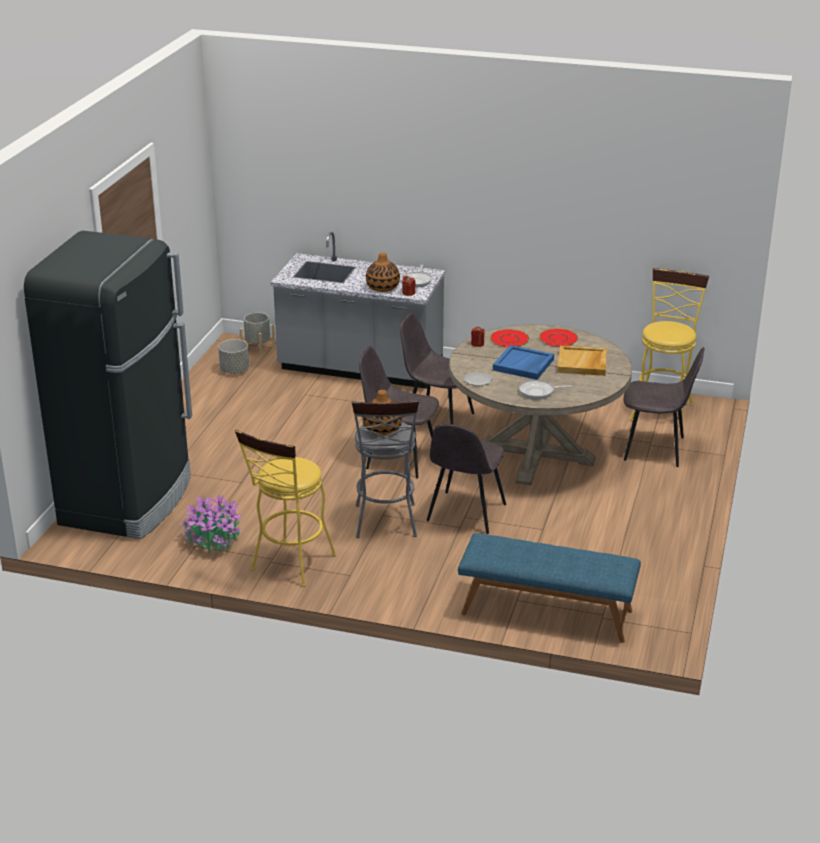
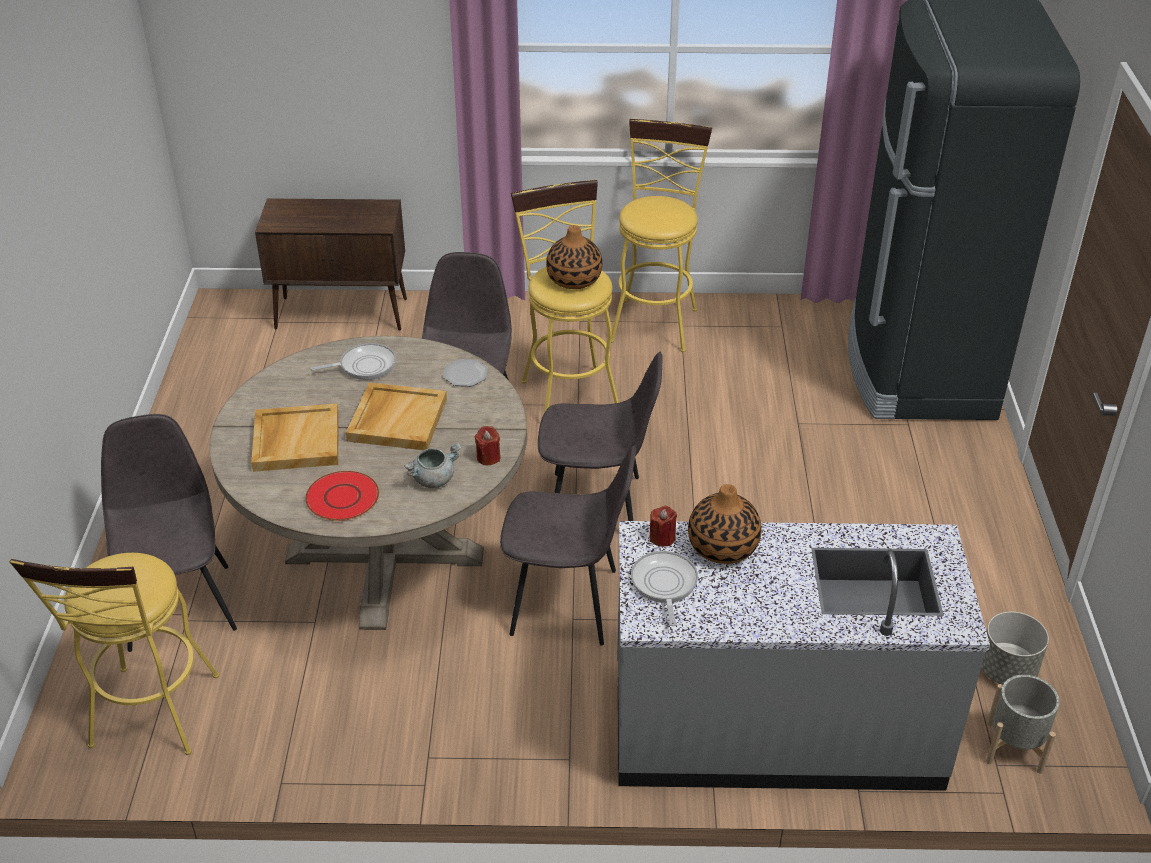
camera: 165 degrees right, 10 degrees up
potted plant [180,494,242,553] -> none
grey stool [352,400,419,538] -> yellow stool [511,180,619,413]
blue bench [458,533,641,643] -> brown cabinet [255,198,407,331]
red plate [490,329,529,347] -> grey cooking pot [404,443,461,488]
blue tray [493,345,554,380] -> beige tray [346,383,447,450]
grey chair [624,347,704,467] -> grey chair turned 75 degrees clockwise [101,414,237,652]

